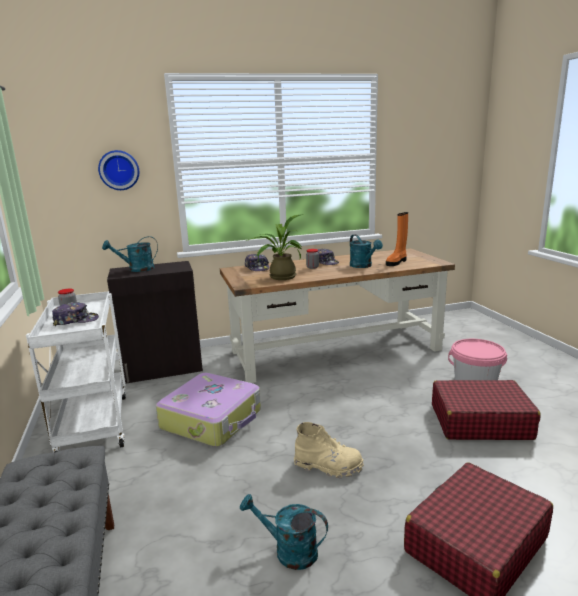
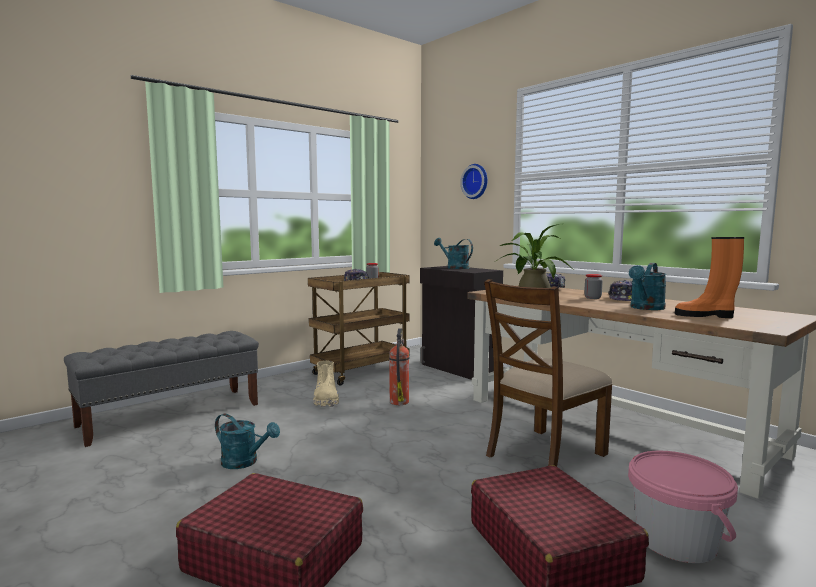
camera: 65 degrees right, 10 degrees down
white cart [26,291,126,452] -> brown cart [308,272,410,386]
suitcase [156,373,261,447] -> fire extinguisher [389,328,409,405]
turquoise watering can [240,494,328,570] -> turquoise watering can turned 120 degrees clockwise [215,414,280,469]
beige boot [294,422,364,478] -> beige boot moved to [313,361,339,407]
none -> brown chair [484,279,613,467]

